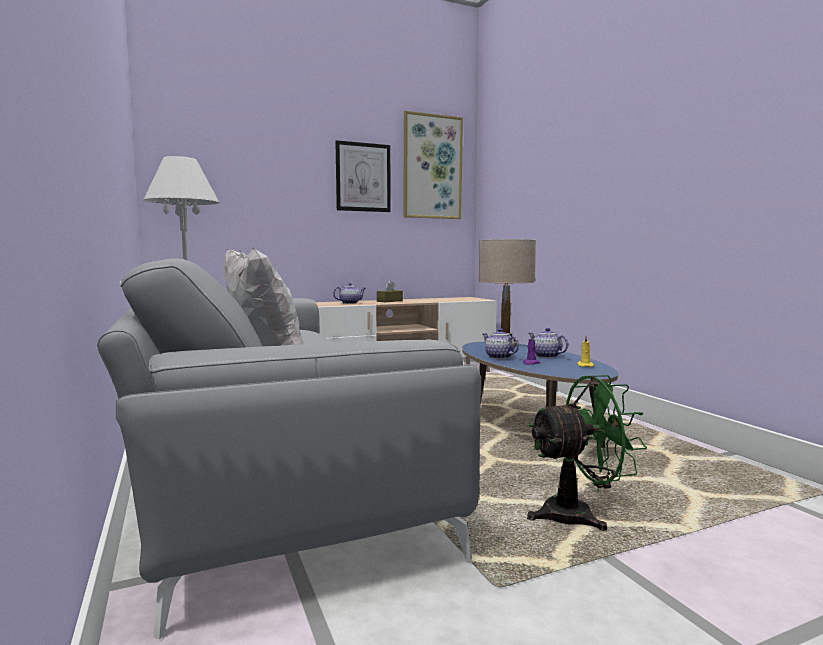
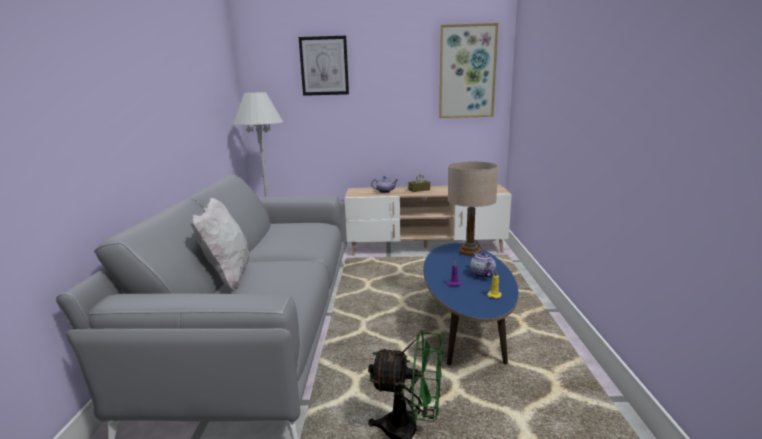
camera: 25 degrees right, 10 degrees up
picture [335,140,391,212] -> picture moved to [299,36,349,96]
teapot [482,328,519,359] -> none

